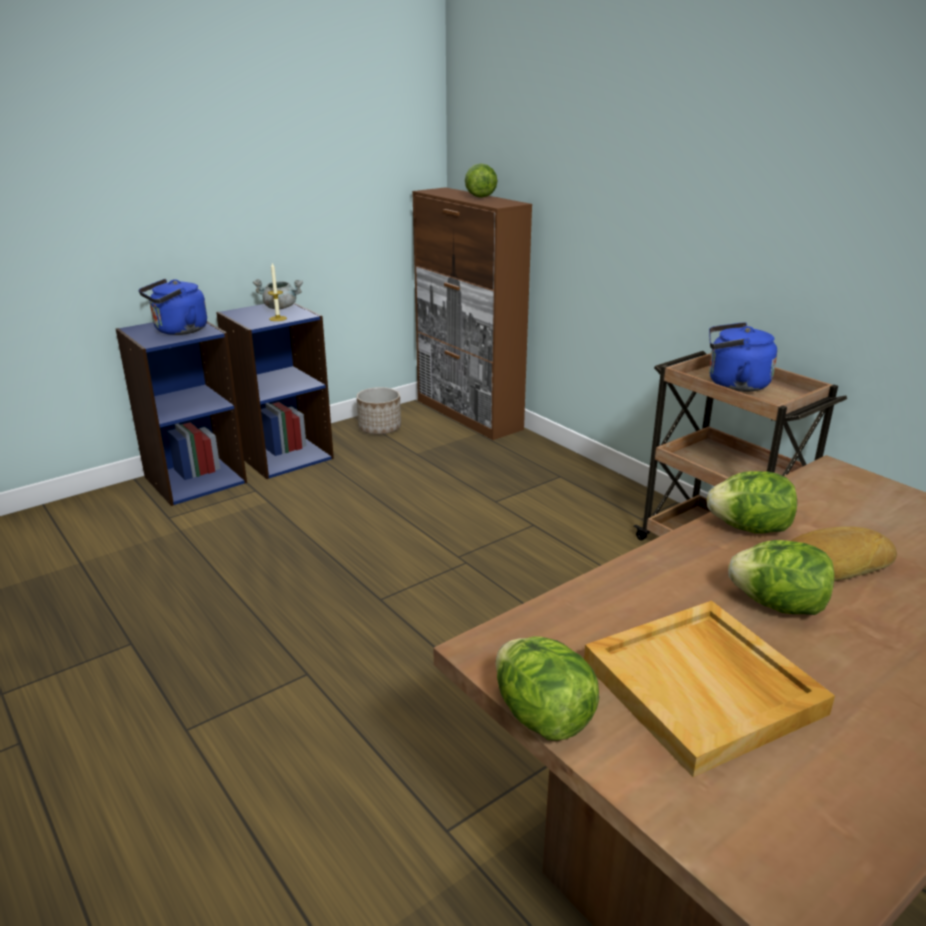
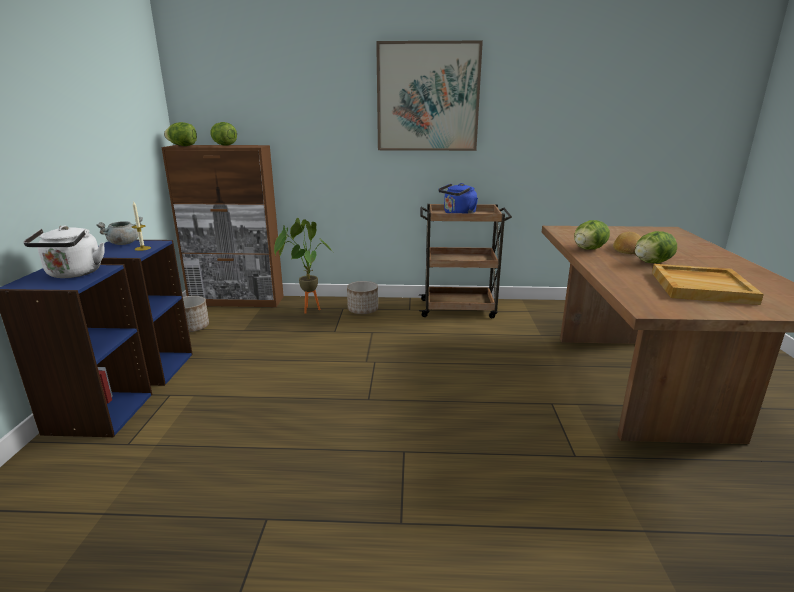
camera: 50 degrees left, 5 degrees down
blue kettle [138,279,207,335] -> white kettle [23,225,105,278]
lettuce [495,636,599,741] -> lettuce moved to [164,122,197,146]
none -> potted plant [274,218,333,314]
none -> planter [347,281,378,314]
none -> picture [376,41,483,151]

